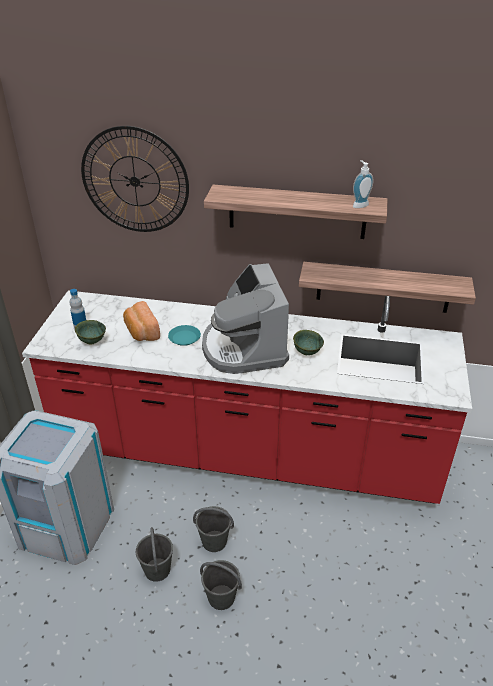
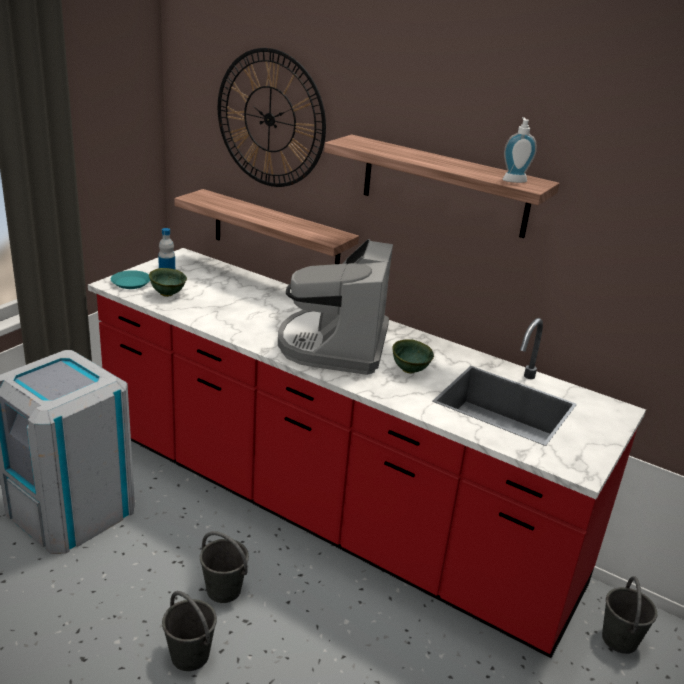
camera: 20 degrees right, 10 degrees down
bread [123,301,160,341] -> none
grey bucket [136,527,173,582] -> grey bucket moved to [602,576,657,654]
turquoise plate [168,325,201,346] -> turquoise plate moved to [111,270,150,289]
shelf [299,262,476,313] -> shelf moved to [174,189,359,264]

